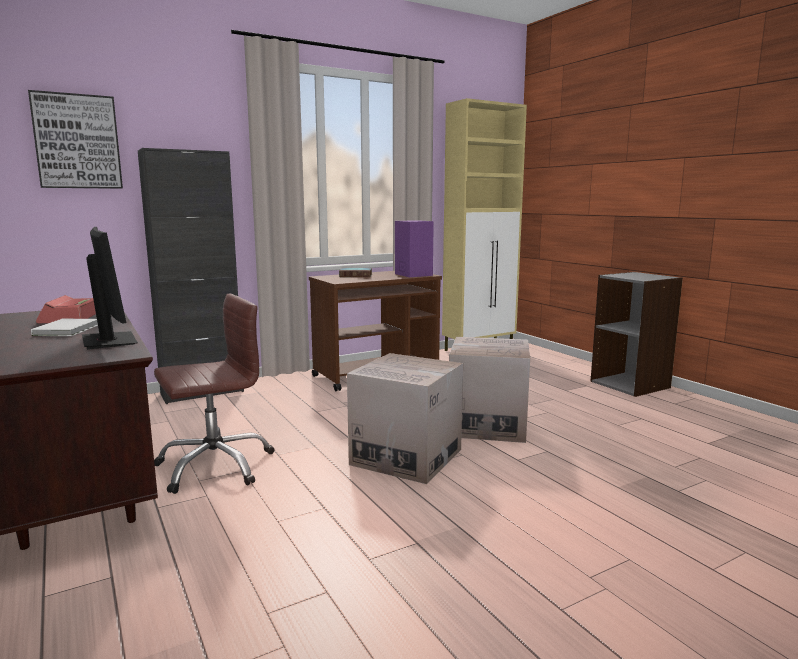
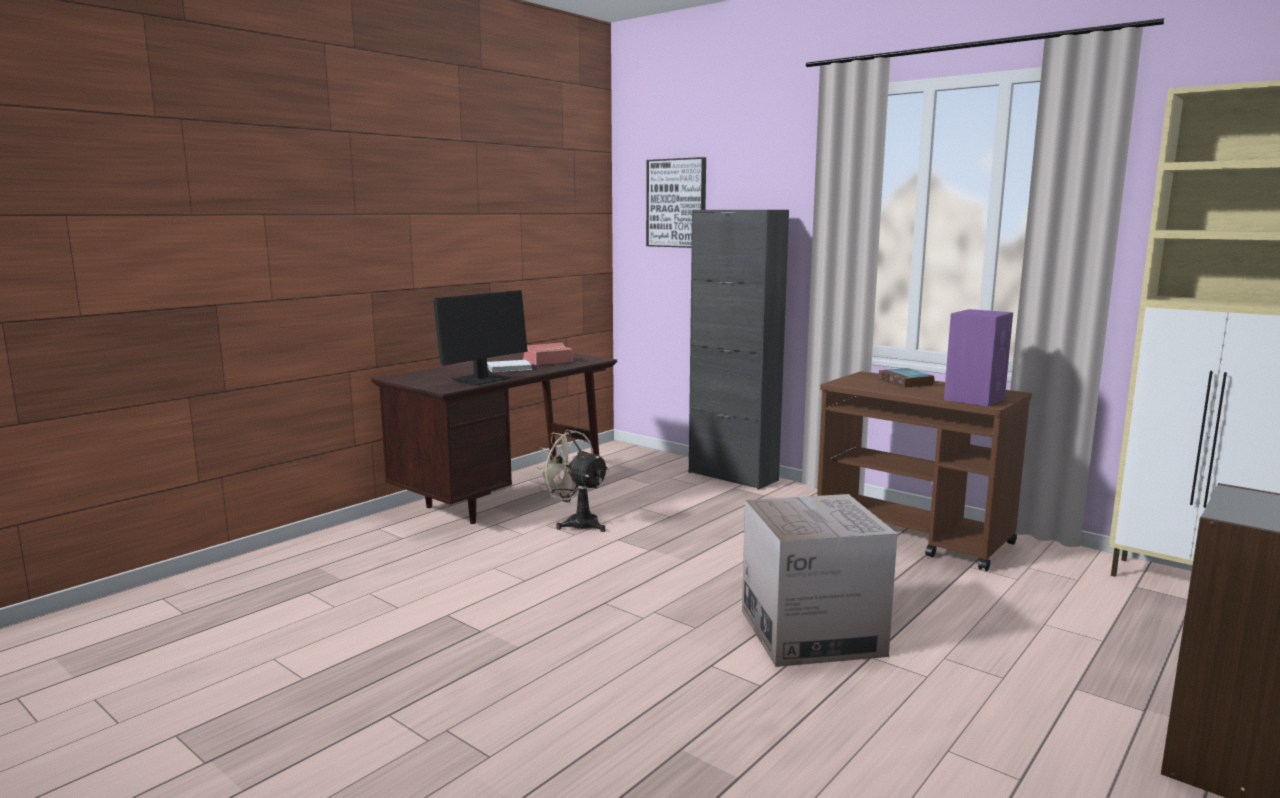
camera: 70 degrees right, 0 degrees up
brown office chair [154,293,275,494] -> beige fan [535,430,609,532]
cardboard box [347,353,463,484] -> none

